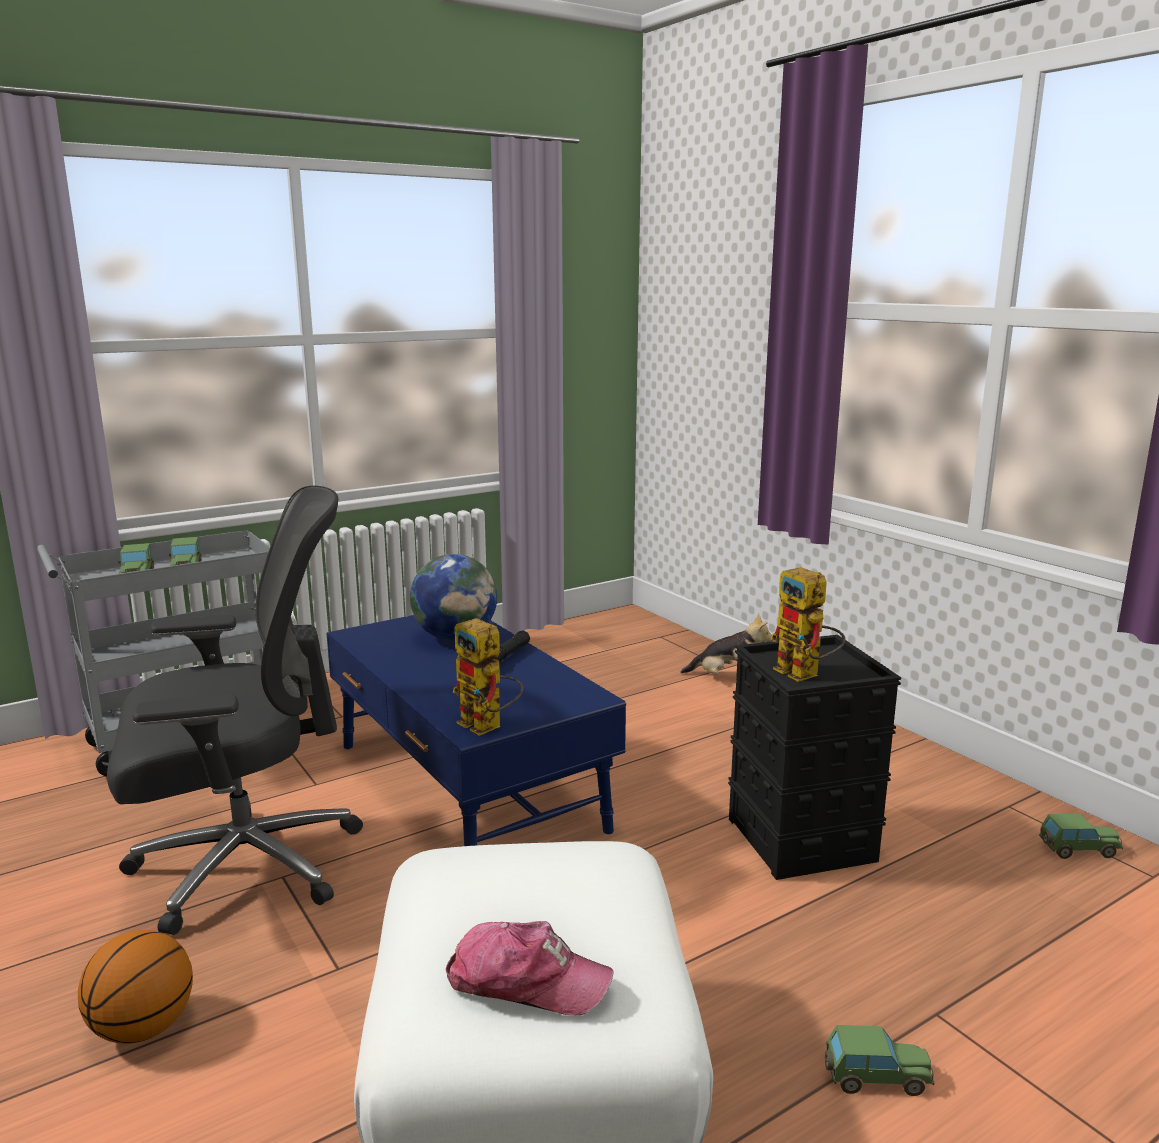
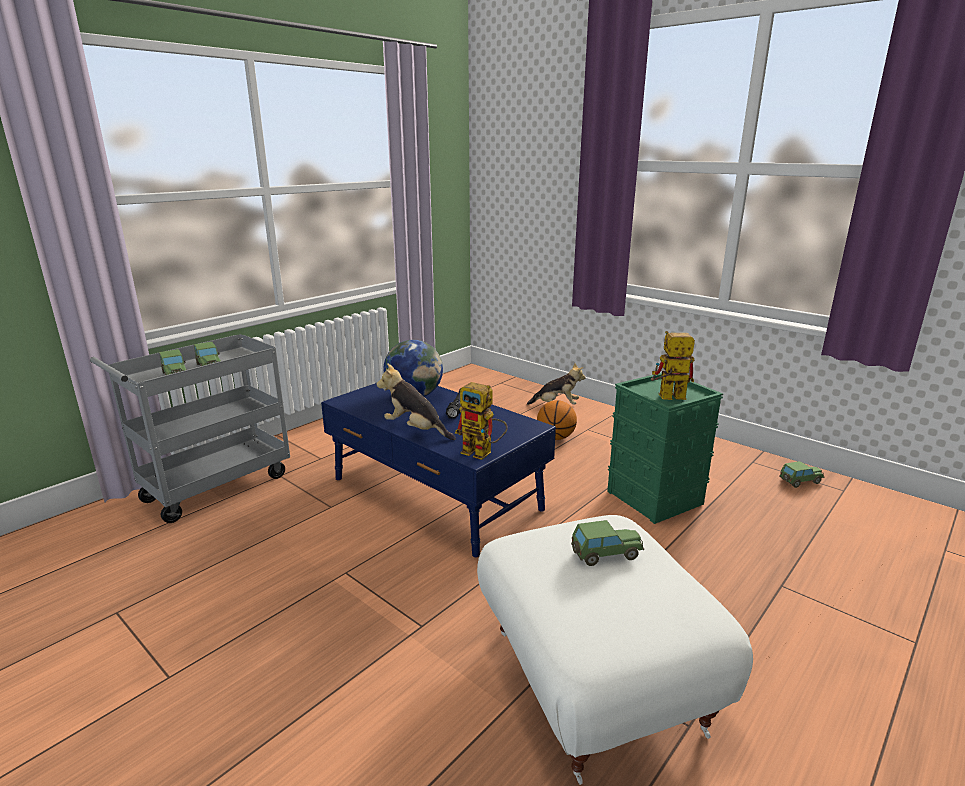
camera: 15 degrees left, 5 degrees up
basketball [78,930,193,1044] -> basketball moved to [537,400,577,440]
office chair [107,485,363,935] -> none
cap [446,921,614,1015] -> none
black storage box [728,635,901,880] -> green storage box [607,373,723,524]
toy robot [770,567,846,682] -> toy robot turned 135 degrees clockwise [651,331,695,400]
toy car [825,1025,934,1096] -> toy car moved to [571,520,644,566]
none -> plush toy [376,363,456,440]

